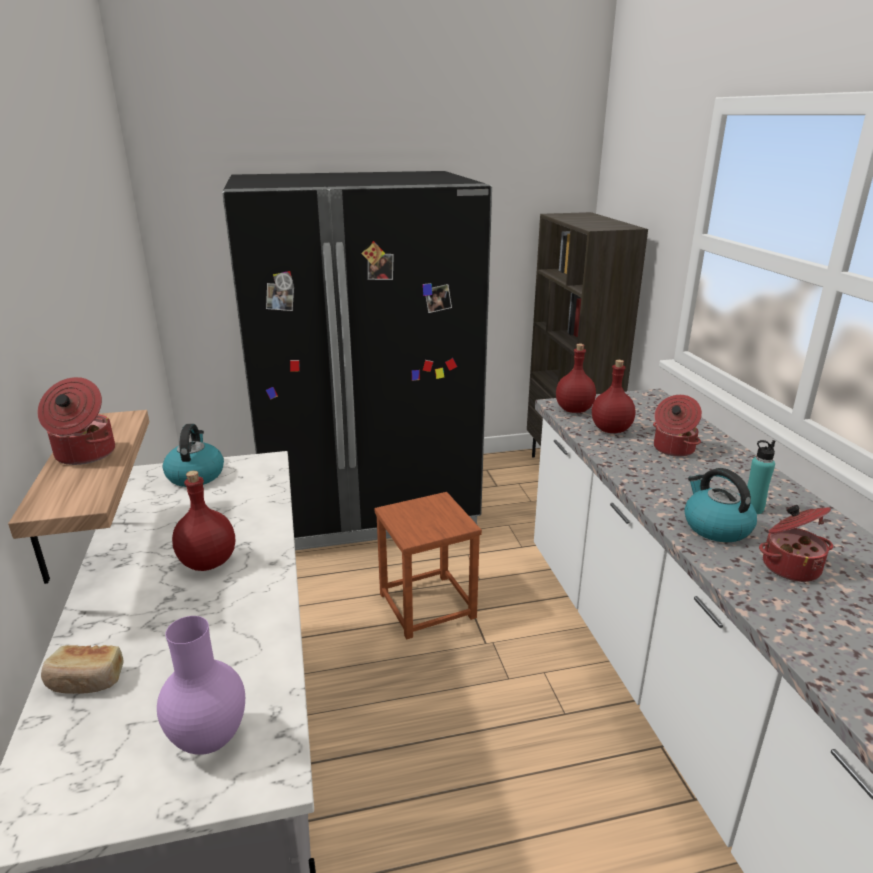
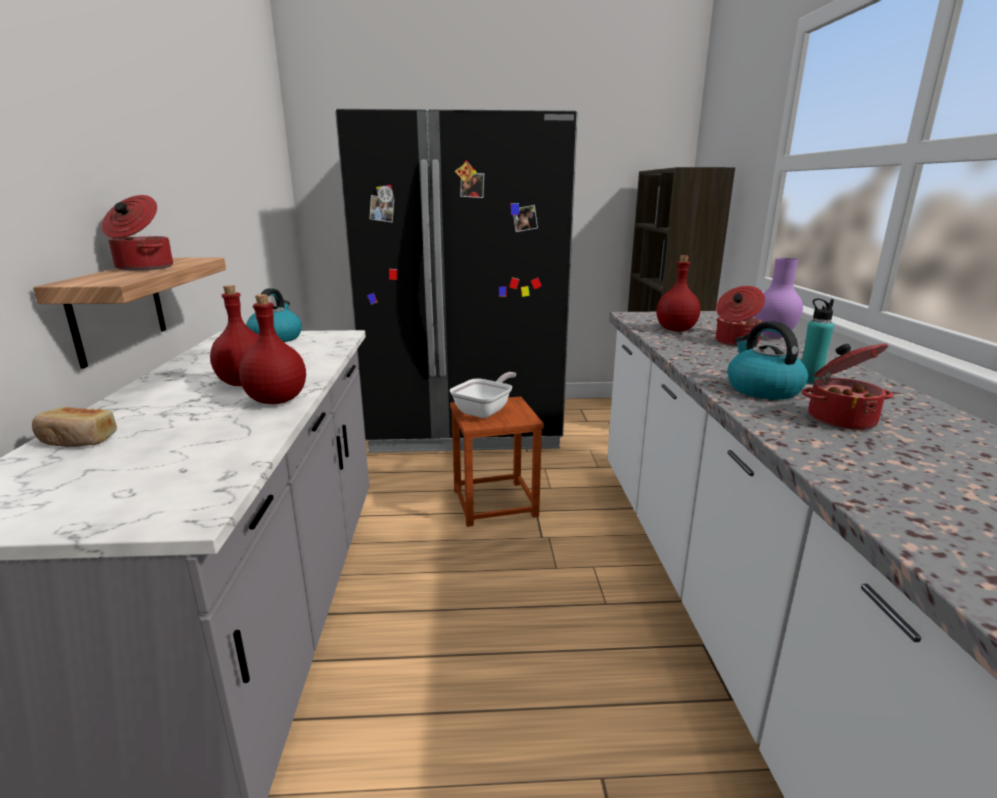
camera: 10 degrees right, 5 degrees down
purple vase [157,616,245,755] -> purple vase moved to [755,258,803,338]
red bottle [556,344,596,413] -> red bottle moved to [239,294,306,404]
none -> frying pan [450,372,516,418]

